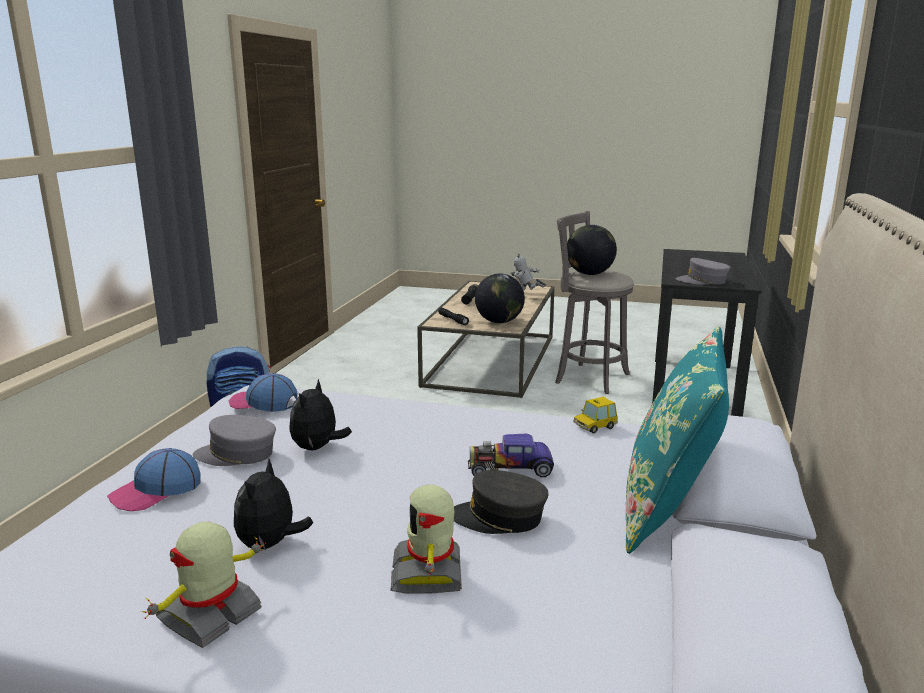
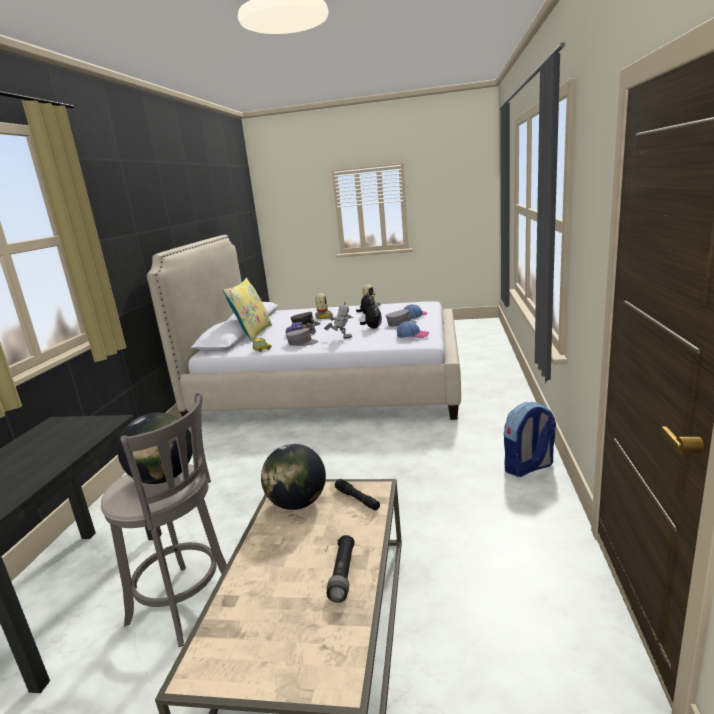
camera: 175 degrees right, 0 degrees up
toy robot [510,253,546,291] -> toy robot moved to [324,302,353,339]
turquoise pillow [626,326,729,554] -> yellow pillow [223,278,272,342]
grey cap [675,258,730,284] -> grey cap moved to [285,328,319,346]

